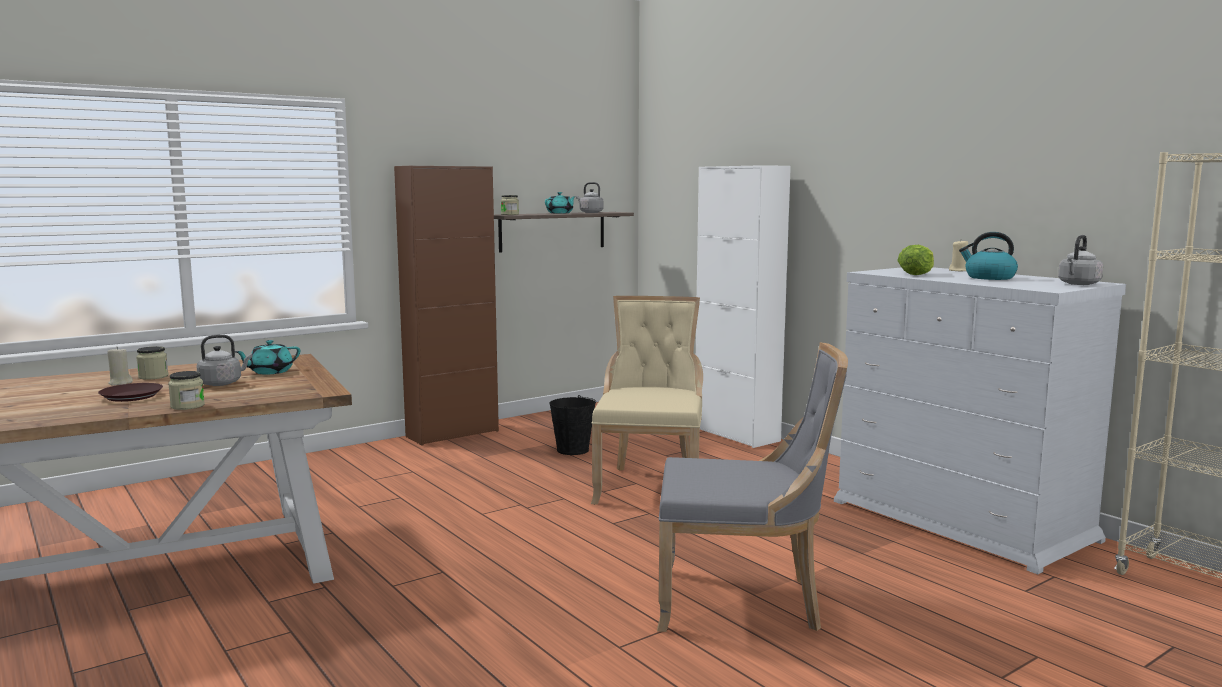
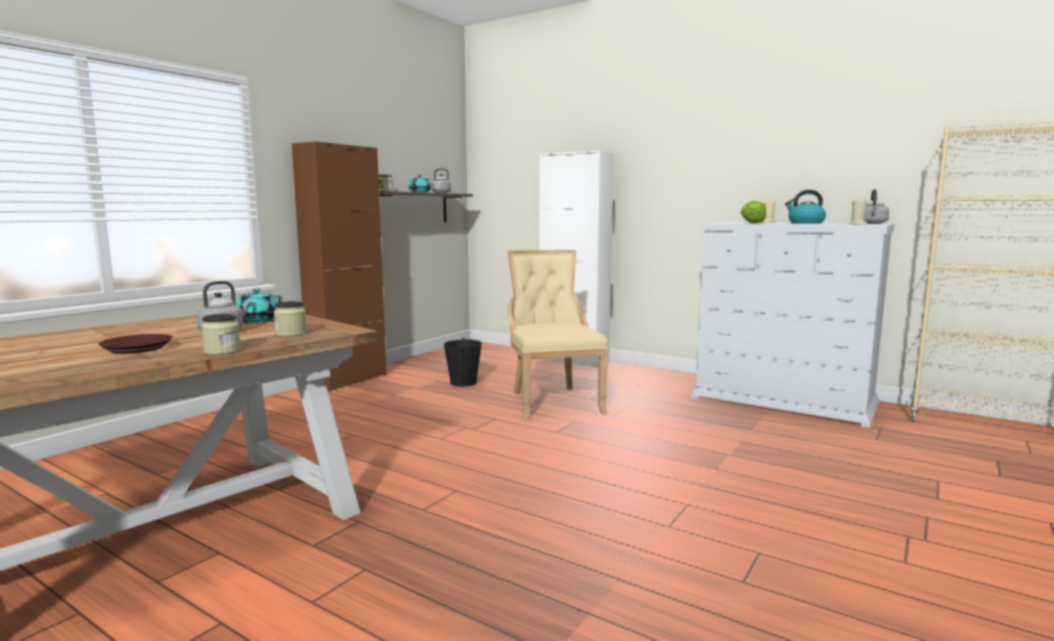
camera: 20 degrees left, 0 degrees up
beige candle [107,347,133,386] -> beige candle moved to [848,199,868,225]
jar [136,346,168,380] -> jar moved to [274,301,307,337]
grey chair [657,342,848,632] -> none

